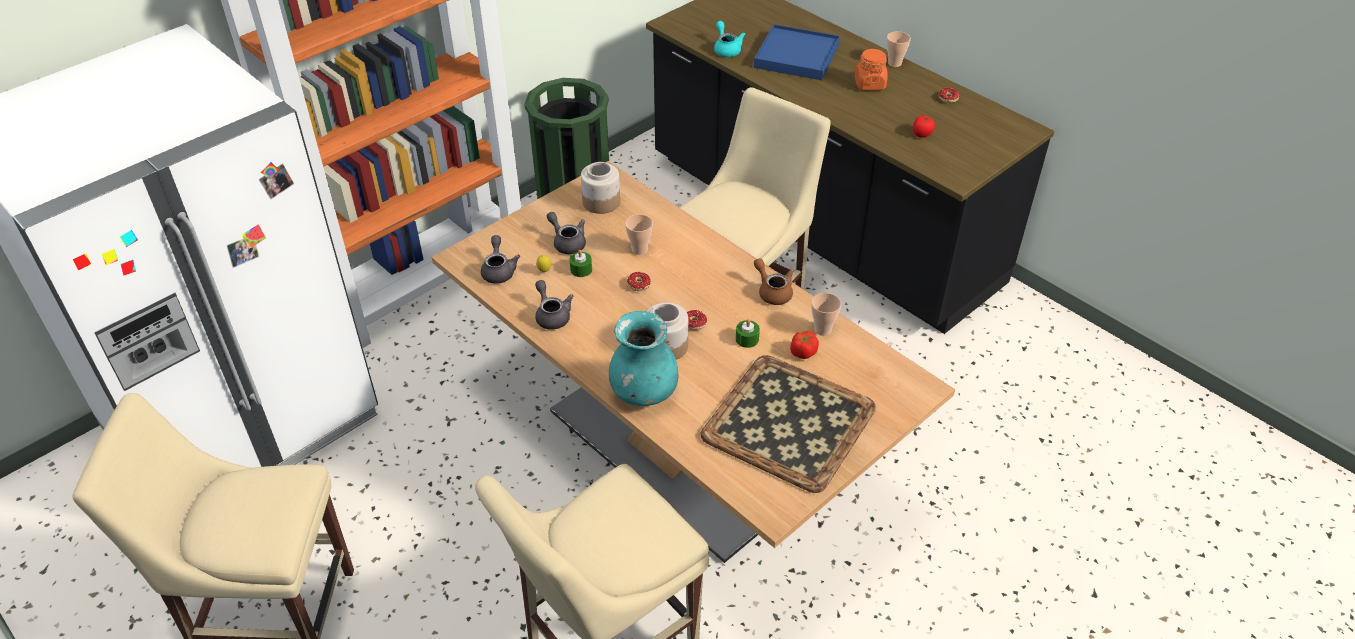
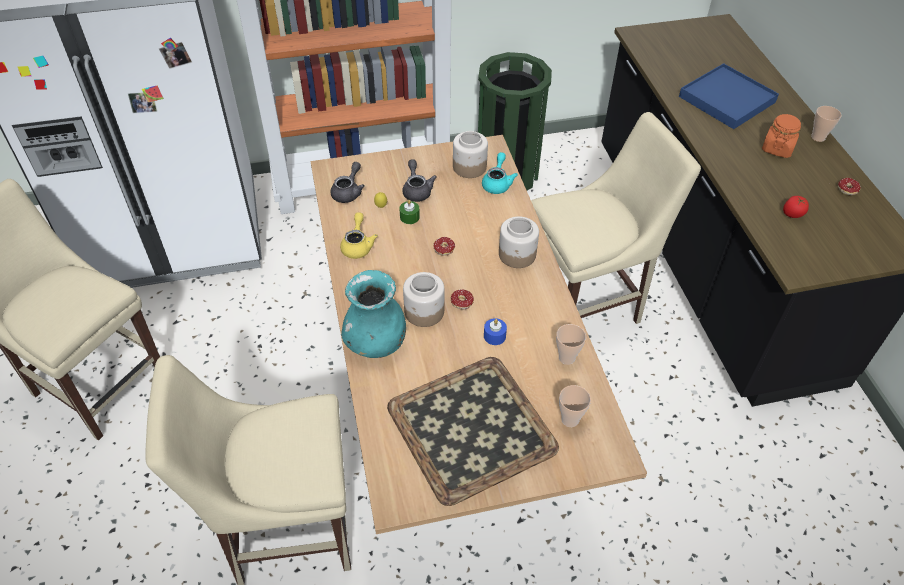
camera: 30 degrees right, 5 degrees up
grey teapot [535,280,573,330] -> yellow teapot [340,212,378,259]
cup [625,214,653,255] -> cup moved to [559,385,591,427]
turquoise teapot [714,21,745,57] -> turquoise teapot moved to [482,152,518,194]
green candle [736,319,760,348] -> blue candle [484,318,507,345]
brown teapot [754,258,794,305] -> none
tomato [790,331,819,359] -> none
none -> jar [499,216,539,268]

